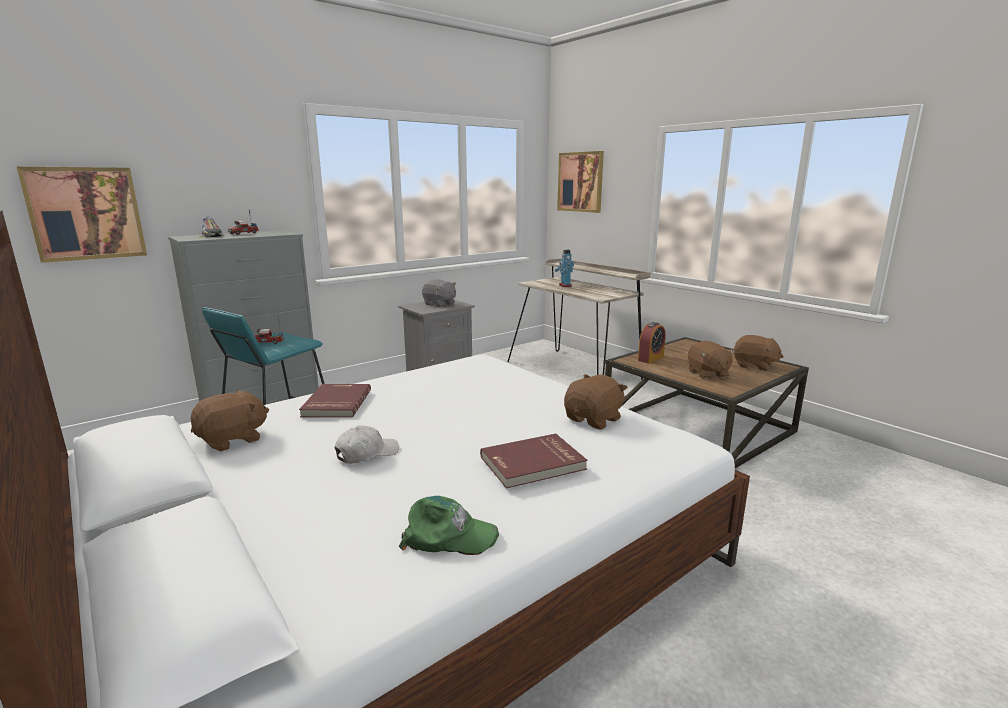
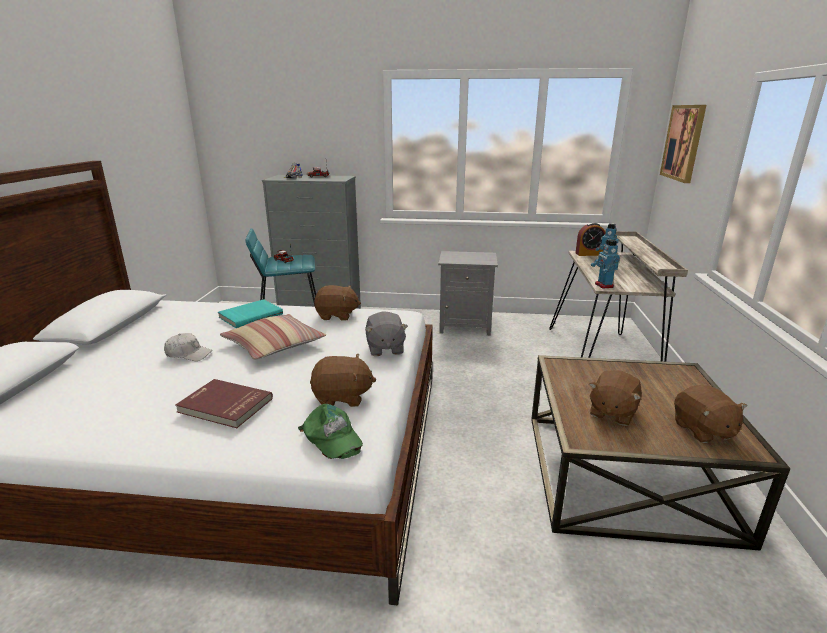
camera: 45 degrees right, 5 degrees up
picture [17,167,147,263] -> none
brown plush toy [191,390,269,451] -> brown plush toy moved to [314,285,361,321]
red book [299,384,371,418] -> turquoise book [218,299,283,328]
green cap [399,496,499,555] -> green cap moved to [298,404,363,459]
grey plush toy [422,279,456,307] -> grey plush toy moved to [365,311,408,356]
alarm clock [638,322,666,364] -> alarm clock moved to [575,222,605,256]
none -> pillow [220,314,326,360]
none -> toy robot [591,239,620,288]

